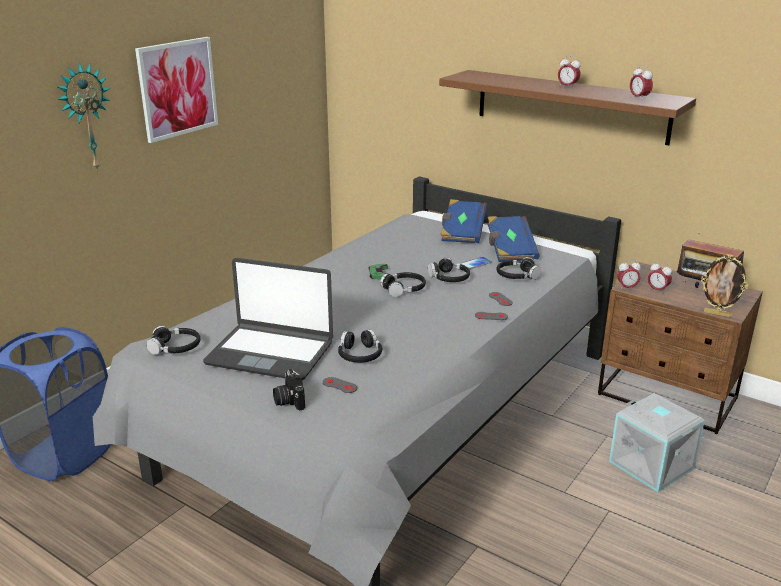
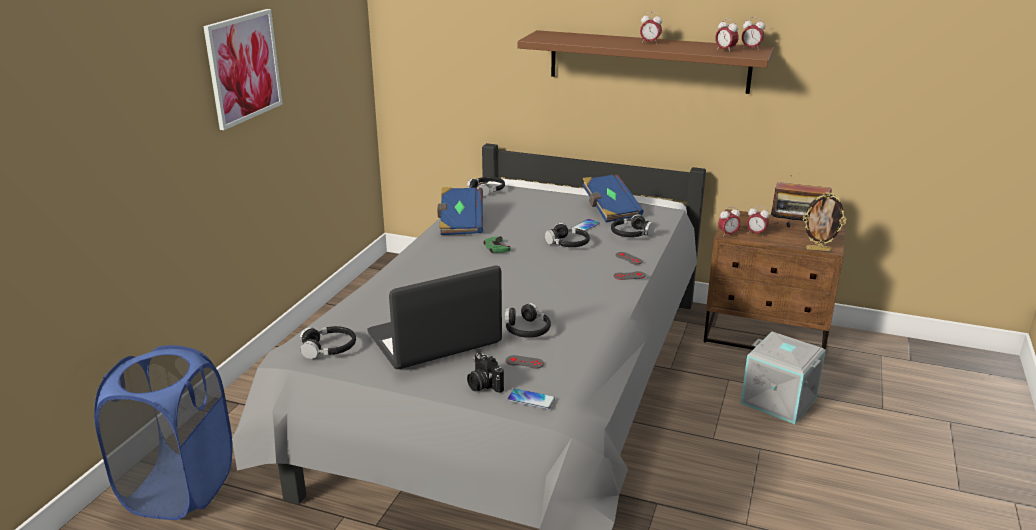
camera: 15 degrees left, 0 degrees up
wall clock [57,62,110,171] -> none
laptop [203,258,333,380] -> laptop turned 150 degrees clockwise [367,265,502,369]
black headphones [380,272,426,297] -> black headphones moved to [467,177,505,197]
blue book [440,199,487,243] -> blue book moved to [437,187,483,235]
none -> phone [507,388,555,409]
none -> alarm clock [742,17,765,50]

